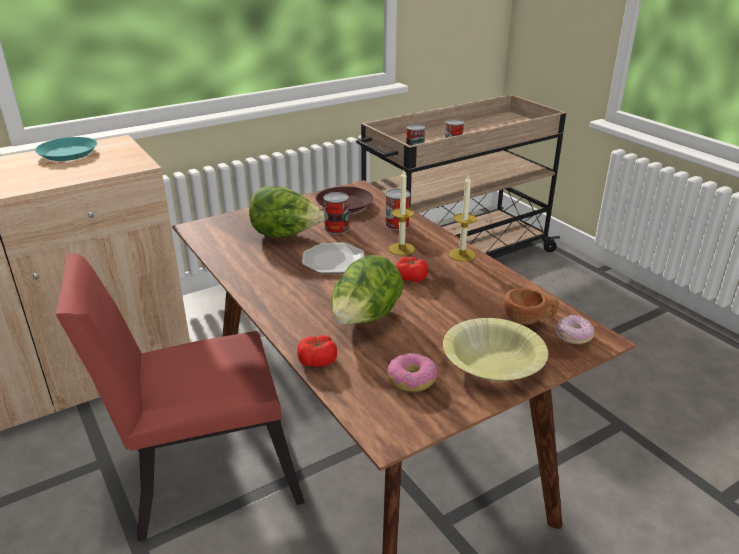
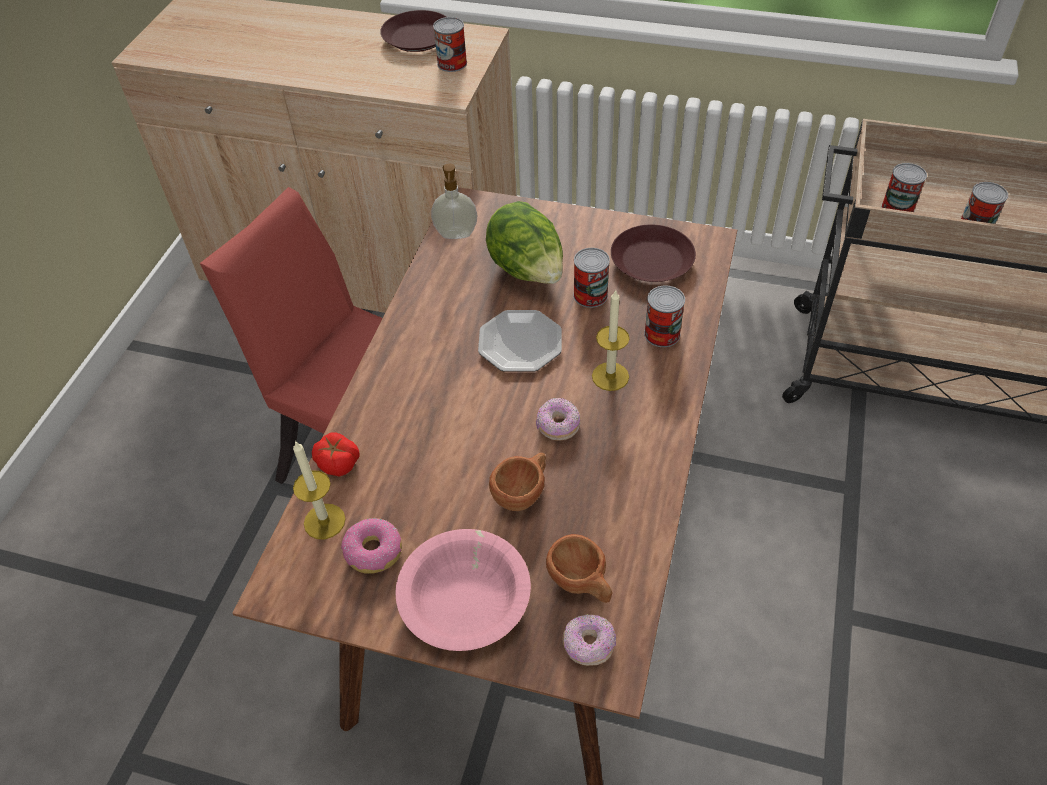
camera: 50 degrees right, 20 degrees up
turquoise plate [35,137,97,161] -> brown plate [380,10,447,52]
lettuce [331,255,403,325] -> none
tomato [396,257,428,282] -> donut [536,398,581,441]
yellow bowl [443,318,548,381] -> pink bowl [396,529,531,651]
candle [449,174,477,261] -> candle moved to [293,441,346,540]
none -> soap dispenser [431,164,477,239]
none -> can [433,17,467,72]
none -> brown cup [489,453,546,511]

